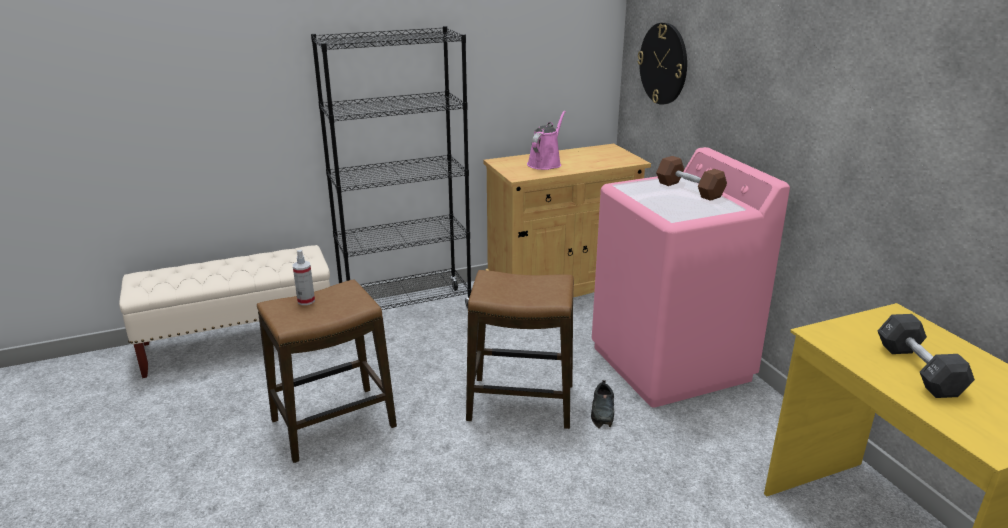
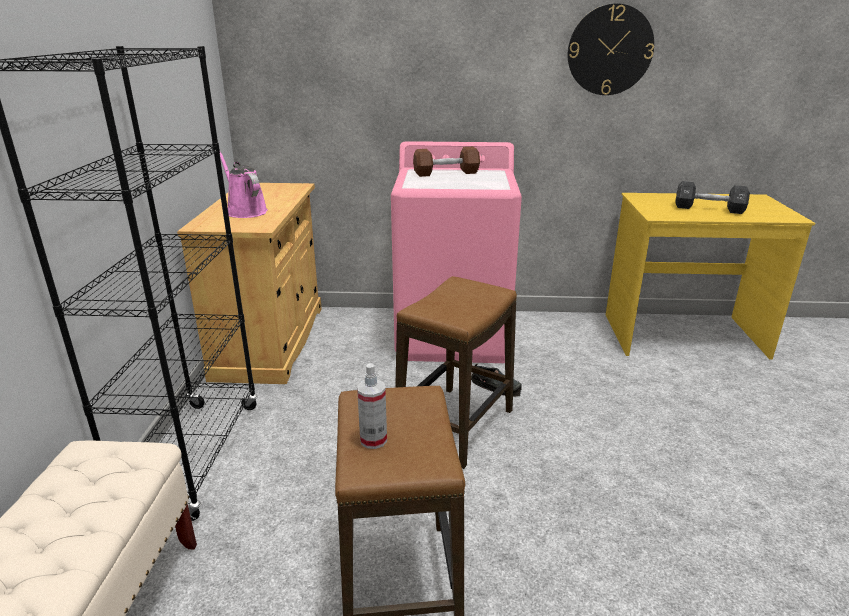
camera: 65 degrees left, 0 degrees up
wall clock [637,23,687,105] -> wall clock moved to [568,3,654,95]

